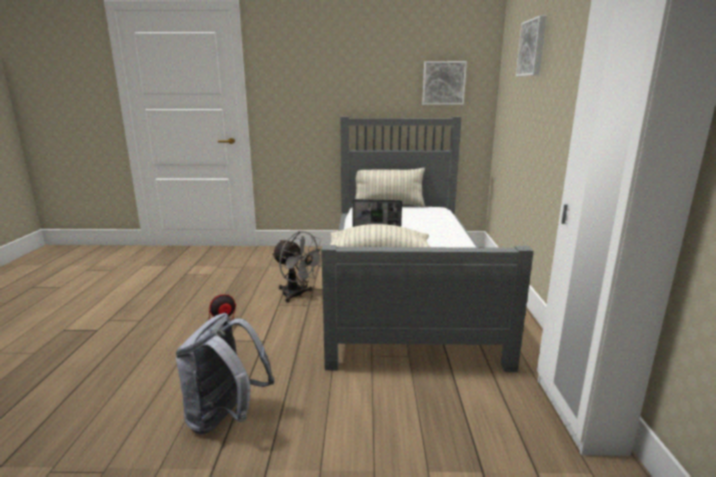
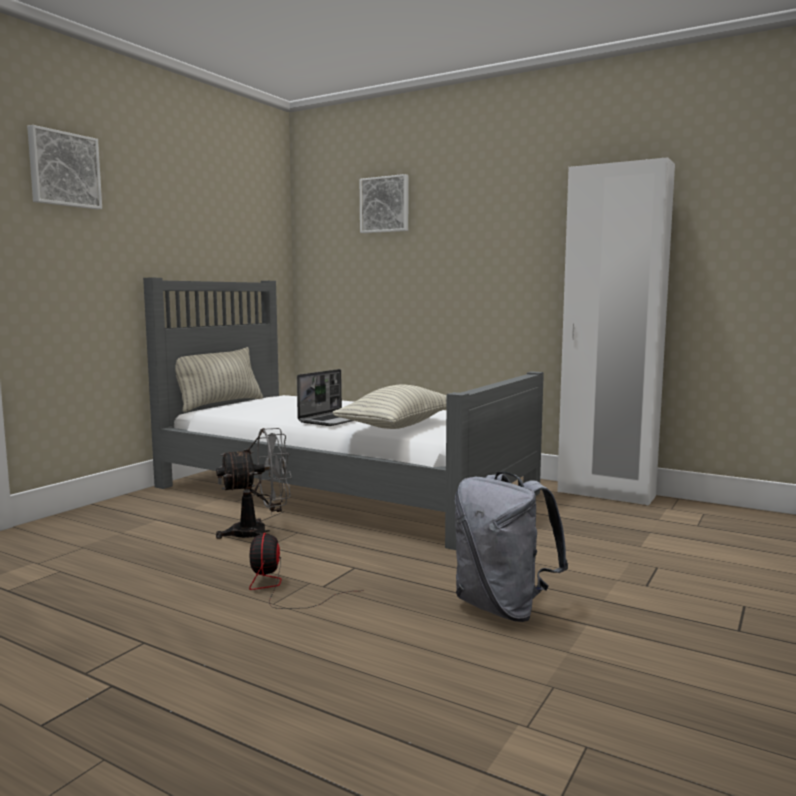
camera: 60 degrees left, 10 degrees down
picture [422,61,467,105] -> picture moved to [27,125,102,210]

